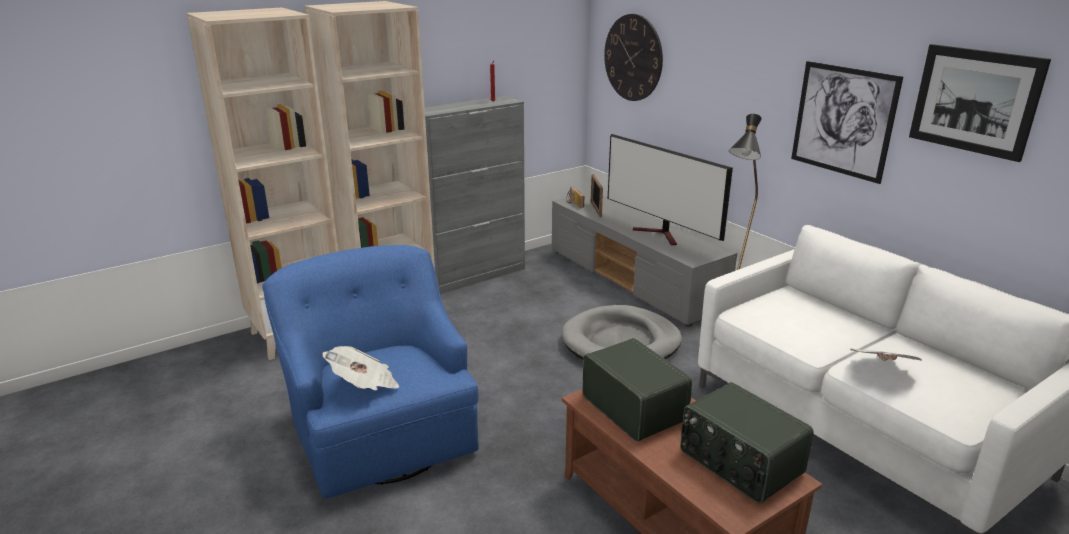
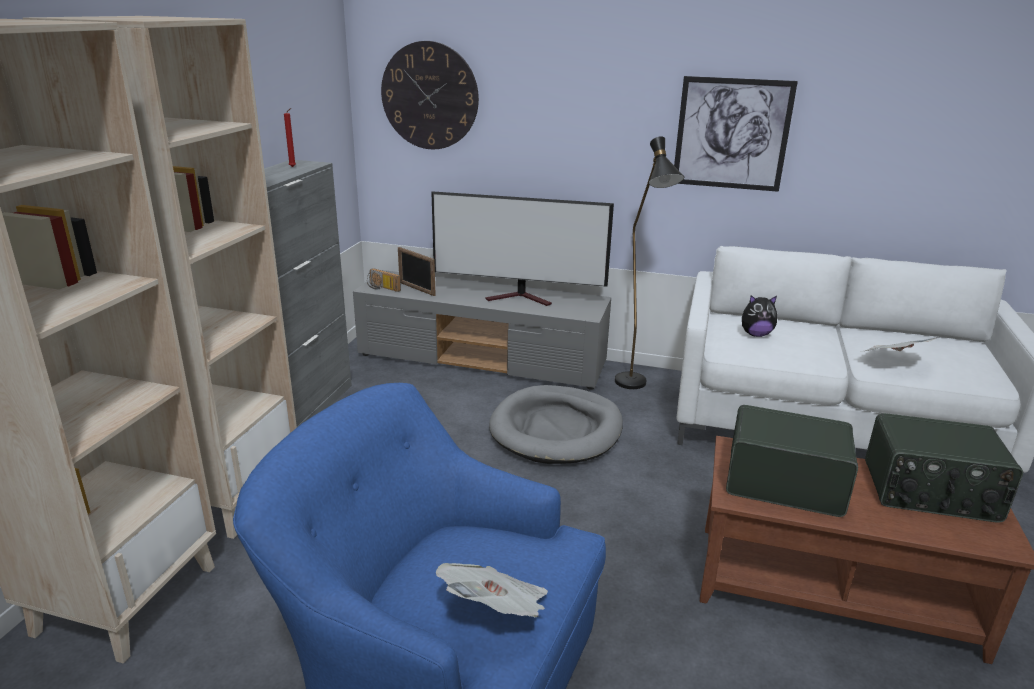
camera: 40 degrees left, 0 degrees up
picture [909,44,1051,162] -> none
none -> plush toy [742,295,777,337]

